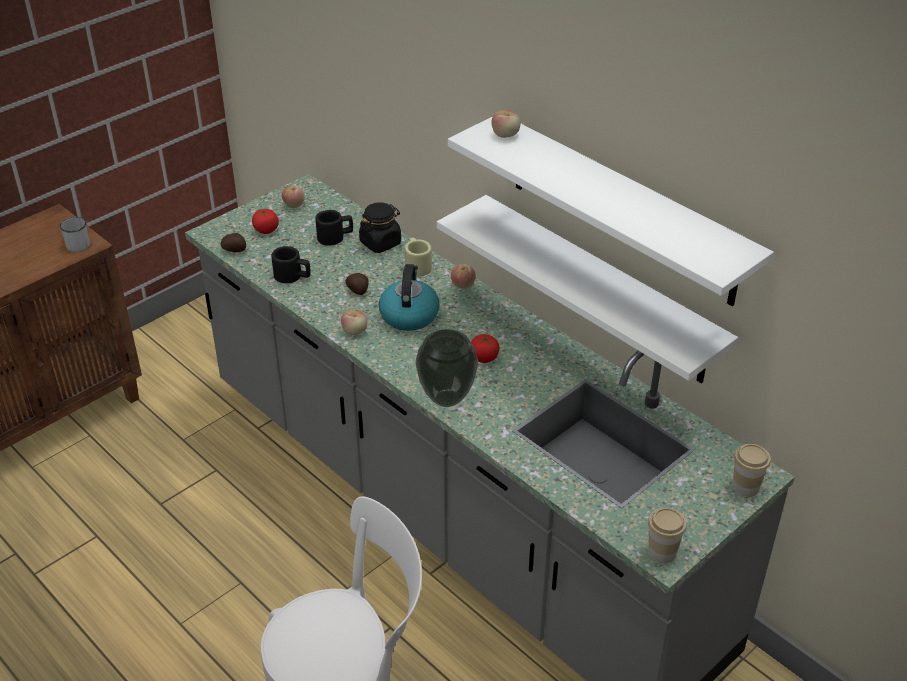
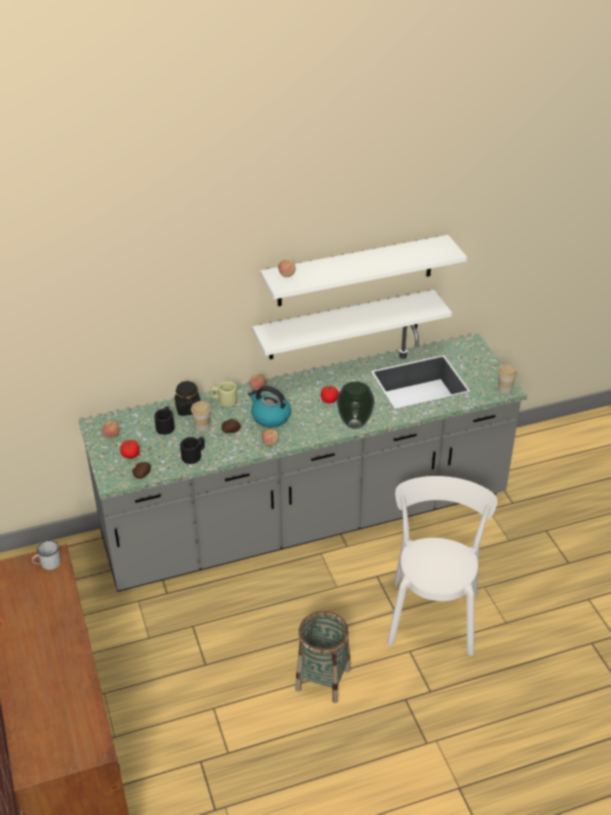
camera: 65 degrees left, 0 degrees up
cup [732,444,771,497] -> cup moved to [191,401,211,432]
none -> basket [295,611,351,703]

